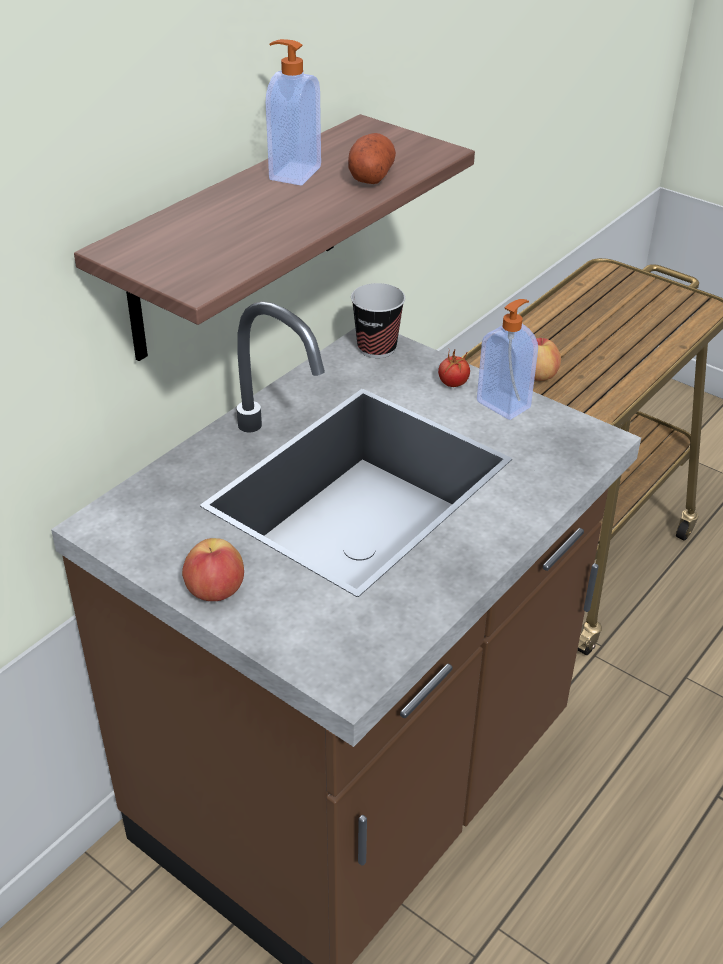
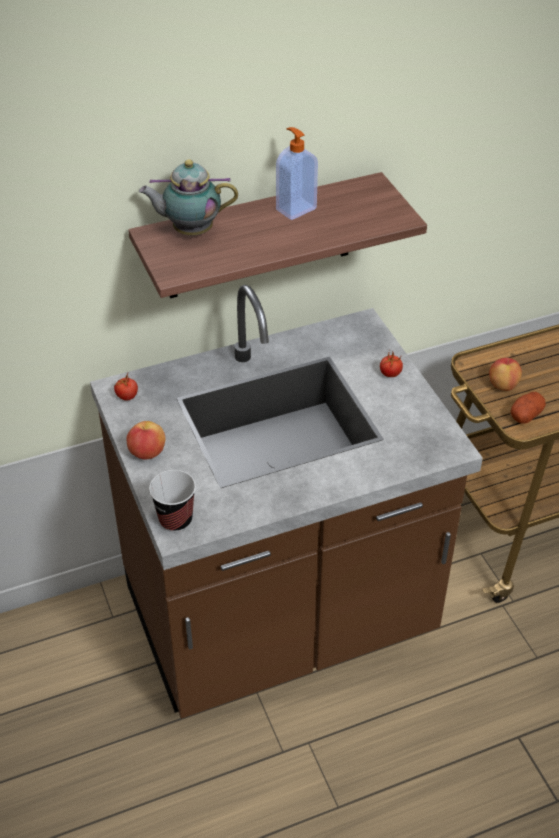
camera: 30 degrees right, 5 degrees up
potato [348,133,396,184] -> potato moved to [511,392,546,424]
cup [351,283,405,358] -> cup moved to [149,470,196,532]
soap dispenser [477,299,538,420] -> none
none -> tomato [114,373,138,400]
none -> teapot [139,160,238,235]

